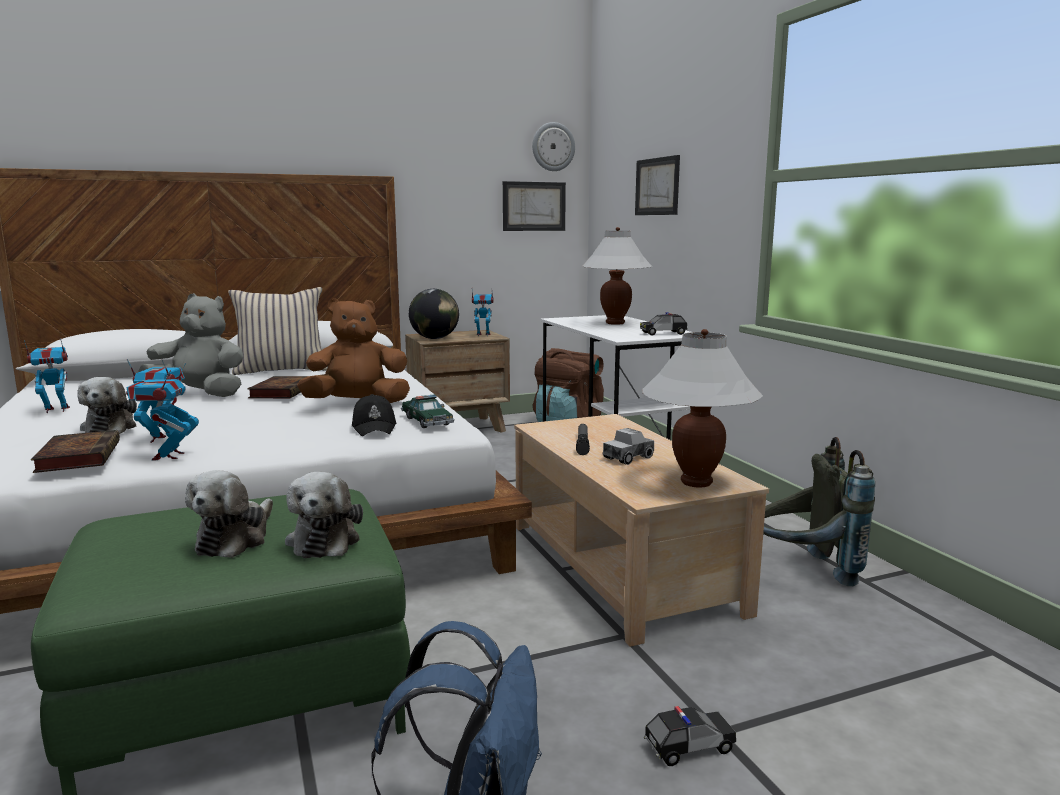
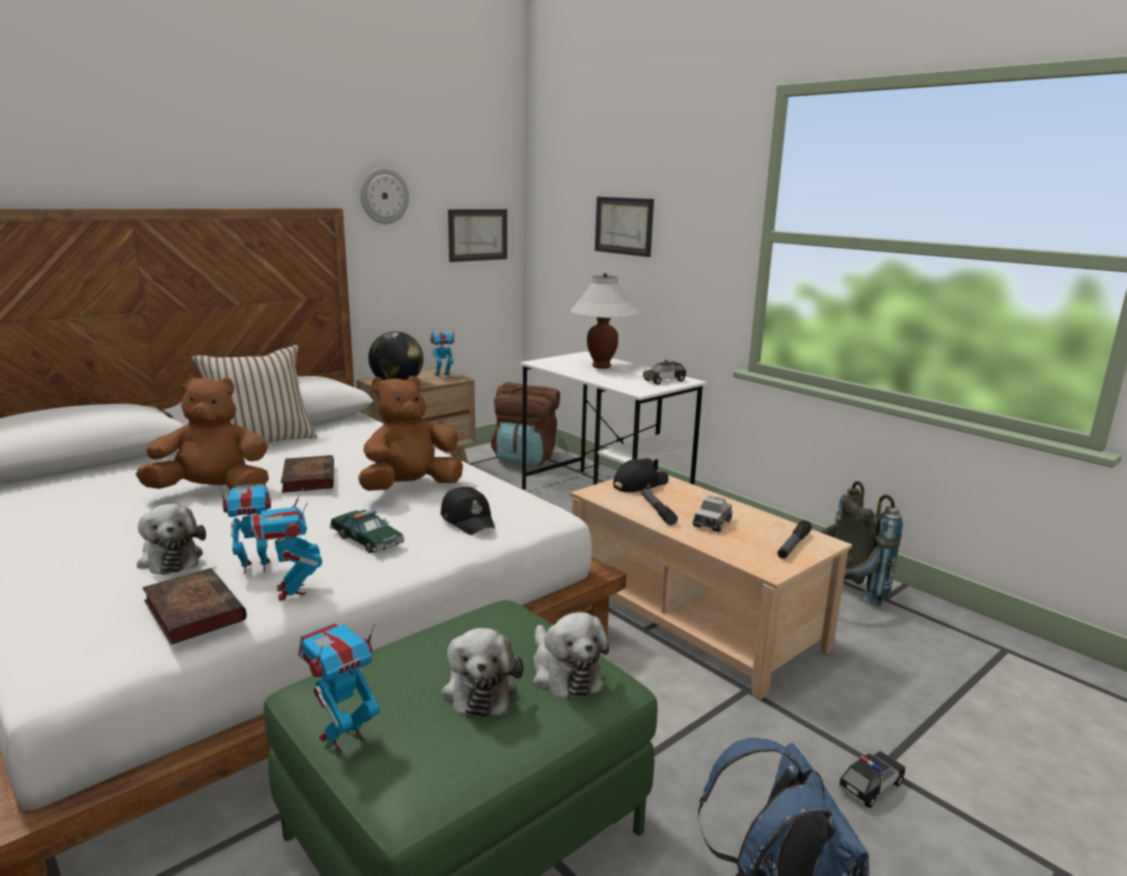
camera: 20 degrees left, 5 degrees up
toy robot [24,338,70,413] -> toy robot moved to [298,623,380,753]
grey plush toy [138,293,243,397] -> brown plush toy [136,375,269,490]
toy car [401,394,455,428] -> toy car moved to [329,509,405,553]
wall clock [532,122,575,171] -> wall clock moved to [361,168,409,224]
white table lamp [642,329,763,487] -> flashlight [777,520,812,559]
none -> black cap [613,458,669,492]

